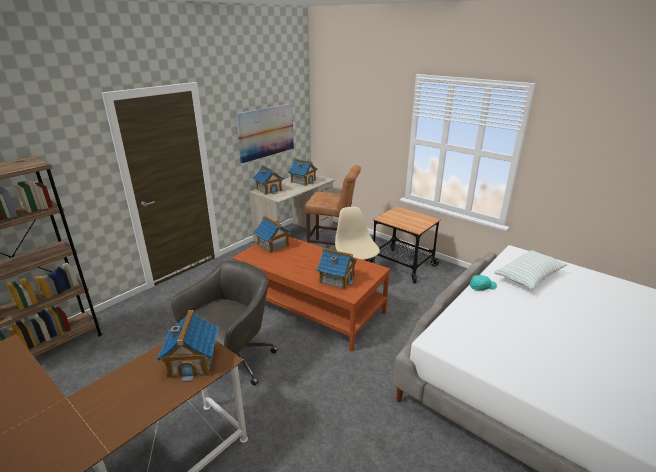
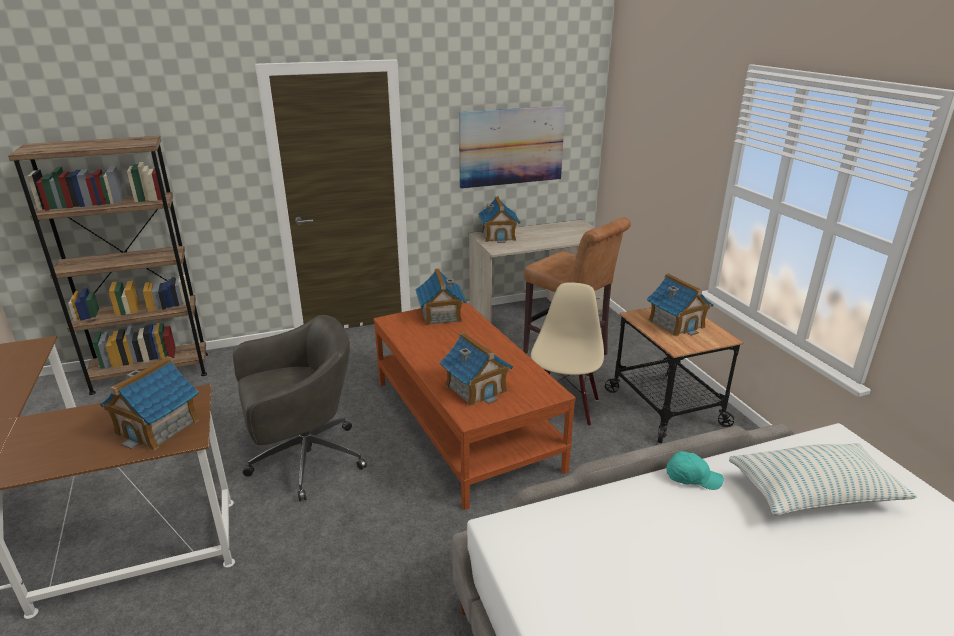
camera: 30 degrees right, 0 degrees up
toy house [288,159,317,186] -> toy house moved to [647,273,714,337]

